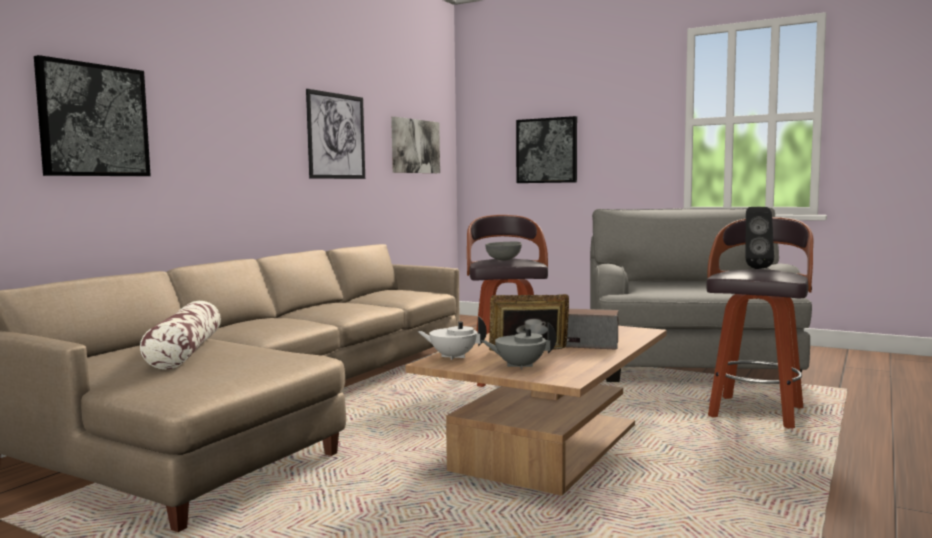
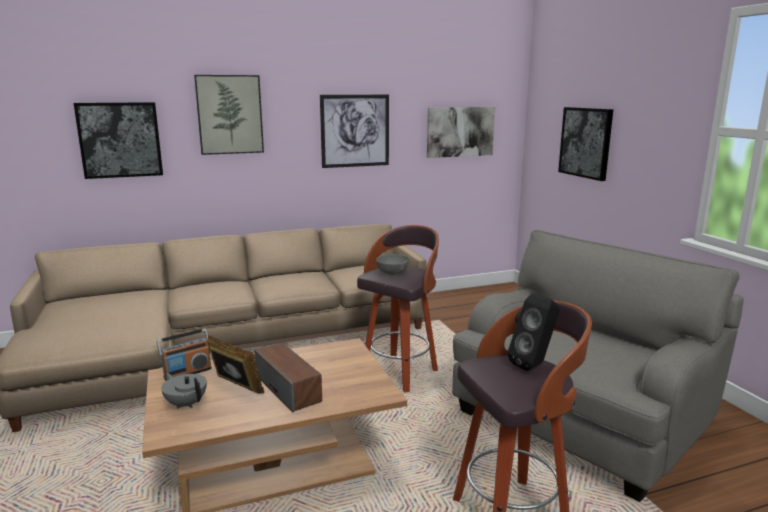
camera: 40 degrees right, 10 degrees up
pillow [140,301,221,369] -> none
white teapot [417,316,487,360] -> radio [157,328,212,381]
none -> picture [194,75,264,155]

